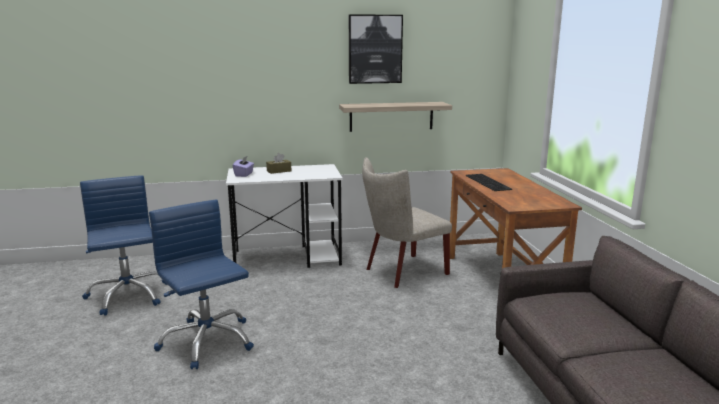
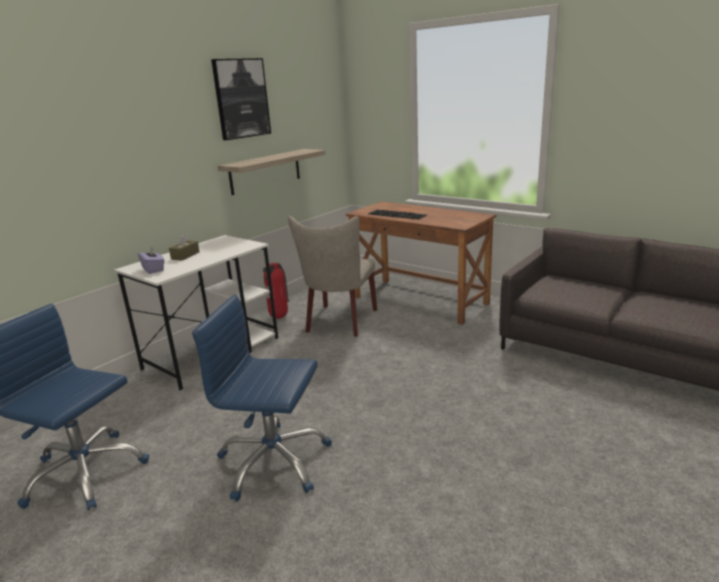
camera: 40 degrees left, 5 degrees up
none -> fire extinguisher [263,263,289,319]

